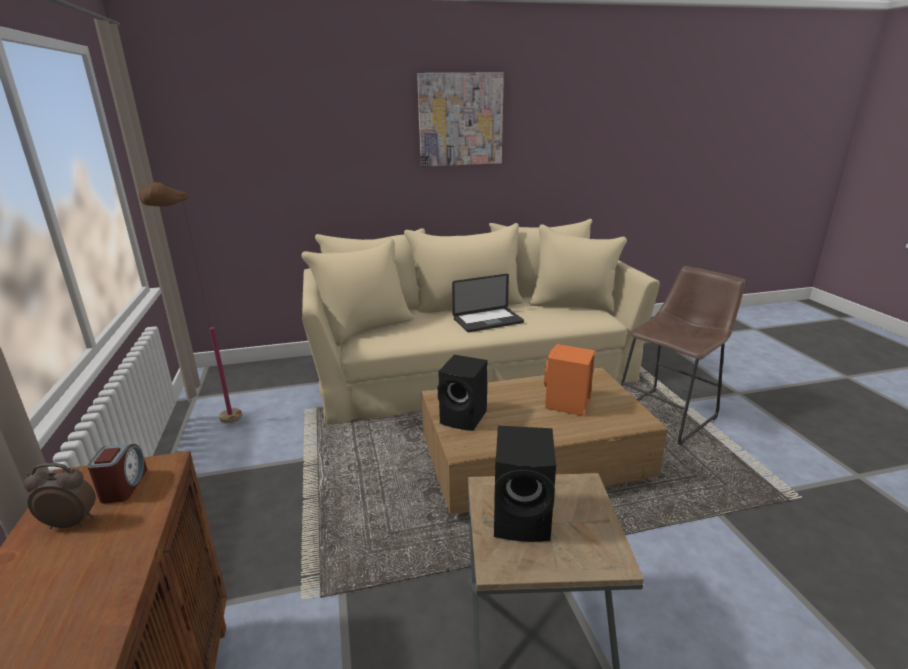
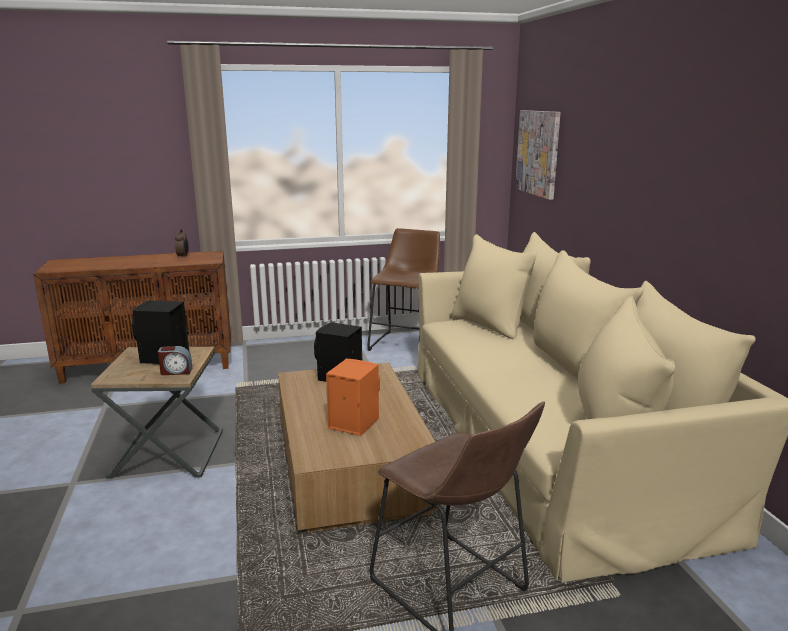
camera: 90 degrees right, 5 degrees down
alarm clock [87,444,147,503] -> alarm clock moved to [158,346,192,375]
brown floor lamp [139,182,242,423] -> brown stool [367,228,440,351]
picture [417,72,504,167] -> picture moved to [515,110,561,200]
laptop [452,274,524,332] -> none

